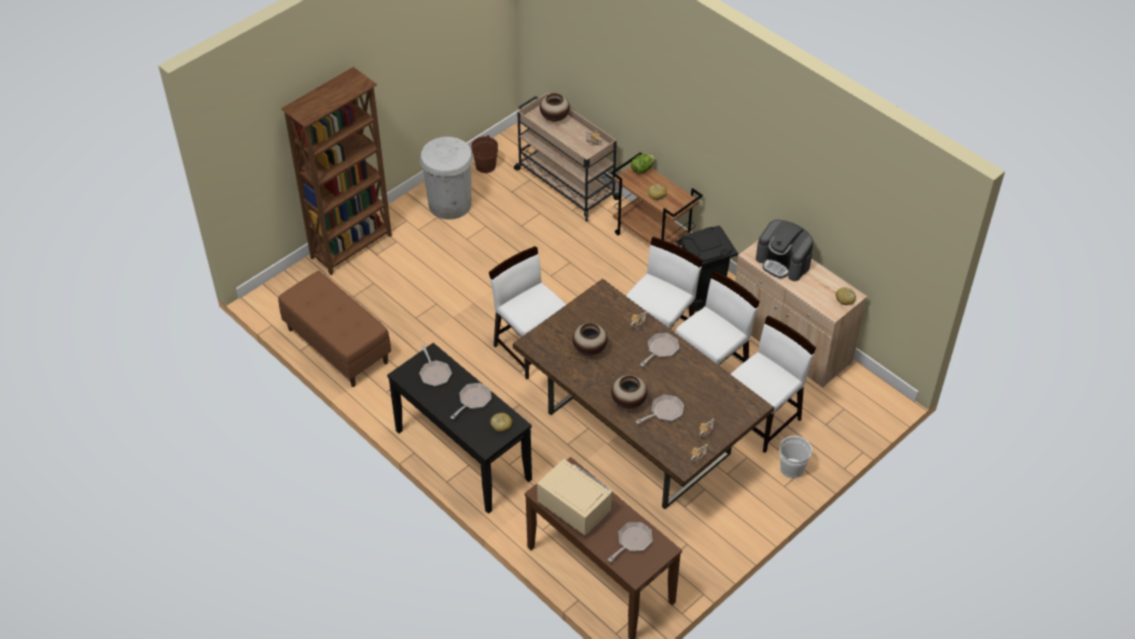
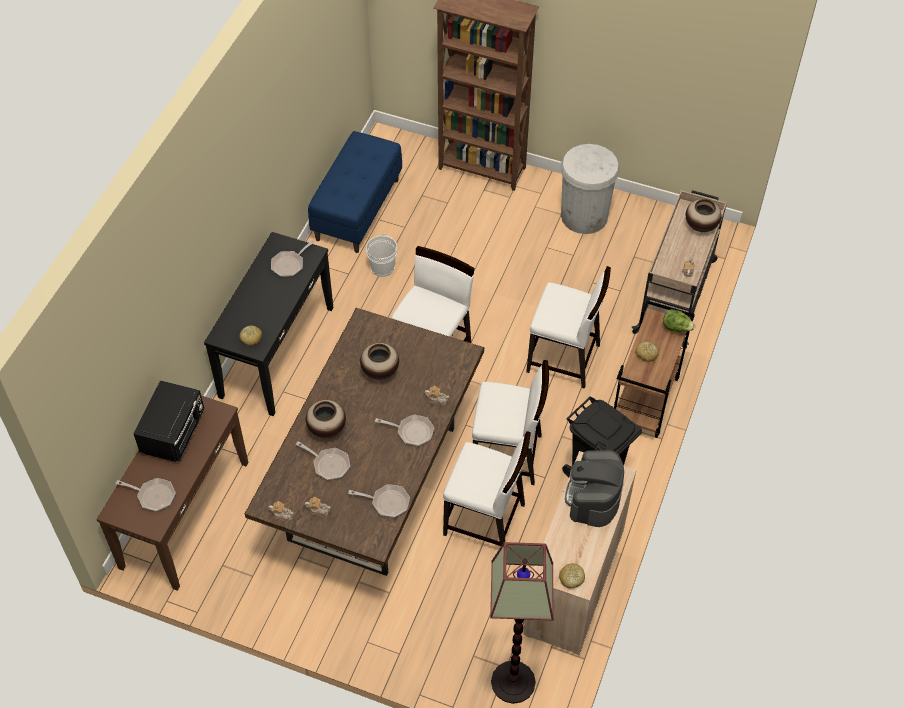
camera: 65 degrees right, 5 degrees up
brown bench [278,271,391,387] -> blue bench [308,131,402,253]
frying pan [450,383,491,419] -> frying pan moved to [348,484,410,518]
brown bucket [471,135,498,173] -> none
beige microwave [537,459,612,536] -> black microwave [133,380,204,462]
white chair [731,316,816,453] -> white chair moved to [526,266,611,389]
white bucket [780,436,813,478] -> white bucket moved to [366,234,397,277]
none -> floor lamp [490,542,554,704]

